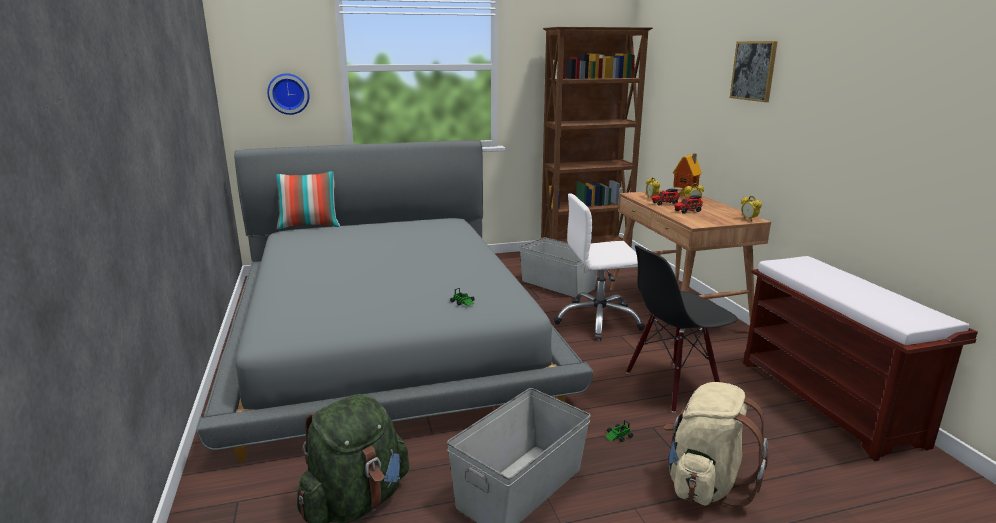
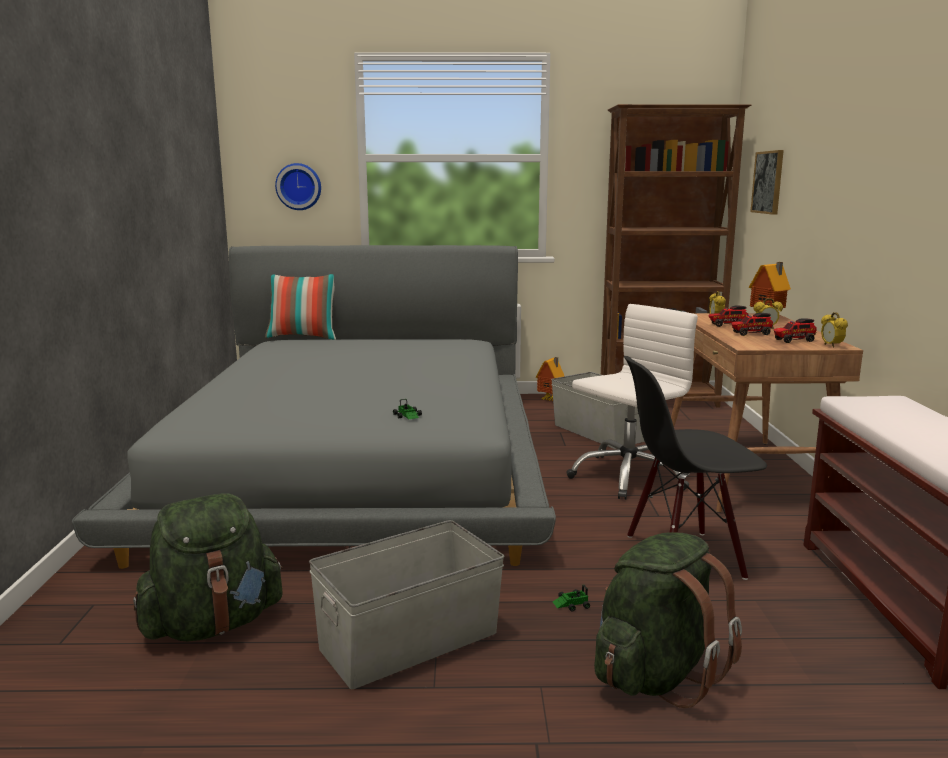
camera: 15 degrees right, 5 degrees down
white office chair [554,193,645,341] -> white office chair turned 135 degrees clockwise [566,304,698,500]
beige backpack [664,382,768,507] -> green backpack [594,532,742,708]
picture [730,41,778,102] -> picture moved to [750,150,784,215]
none -> toy house [536,357,564,401]
none -> toy truck [774,318,817,343]

